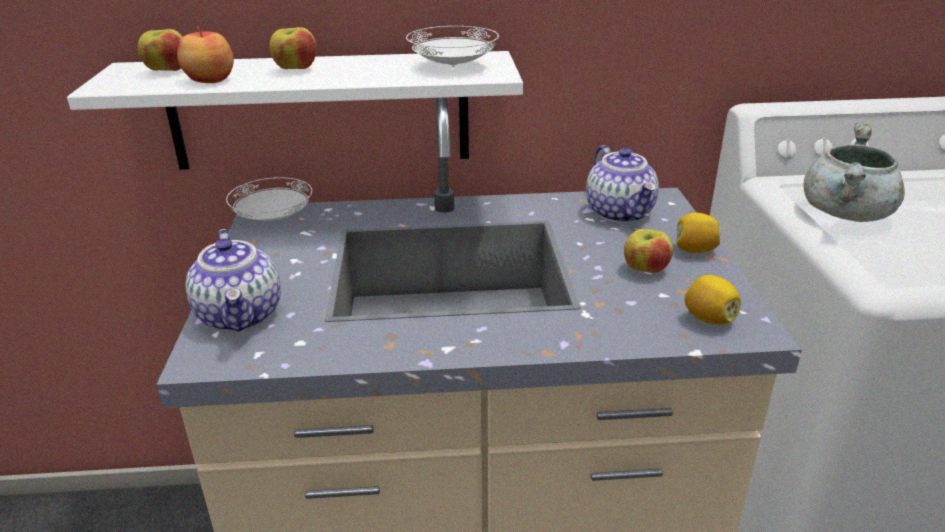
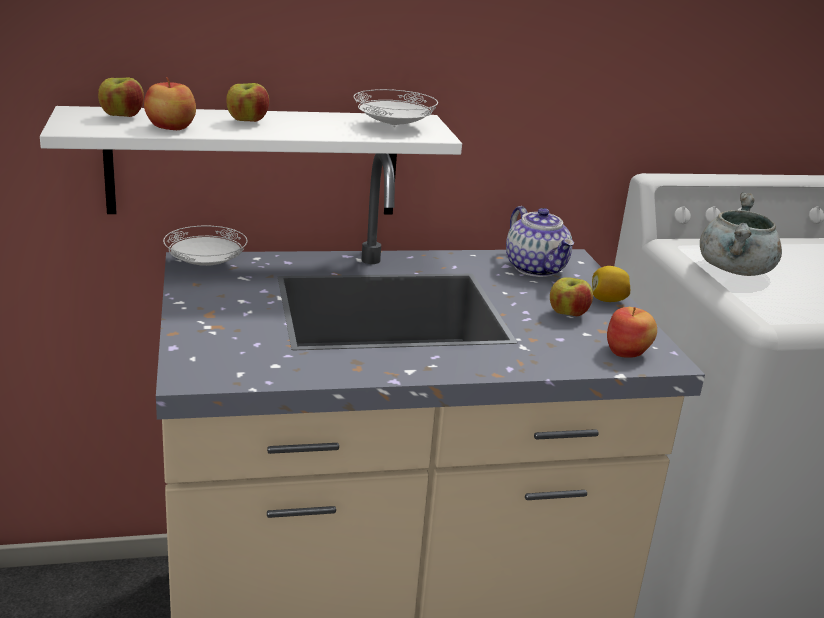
camera: 10 degrees left, 5 degrees down
teapot [186,229,281,332] -> none
lemon [684,275,741,325] -> apple [607,307,657,358]

